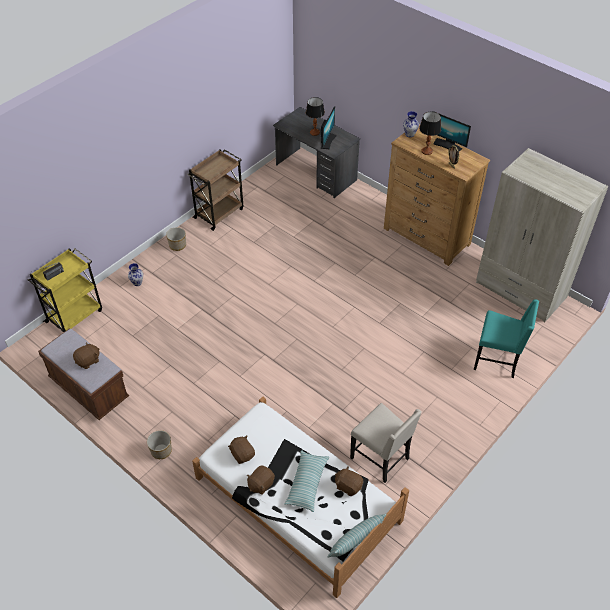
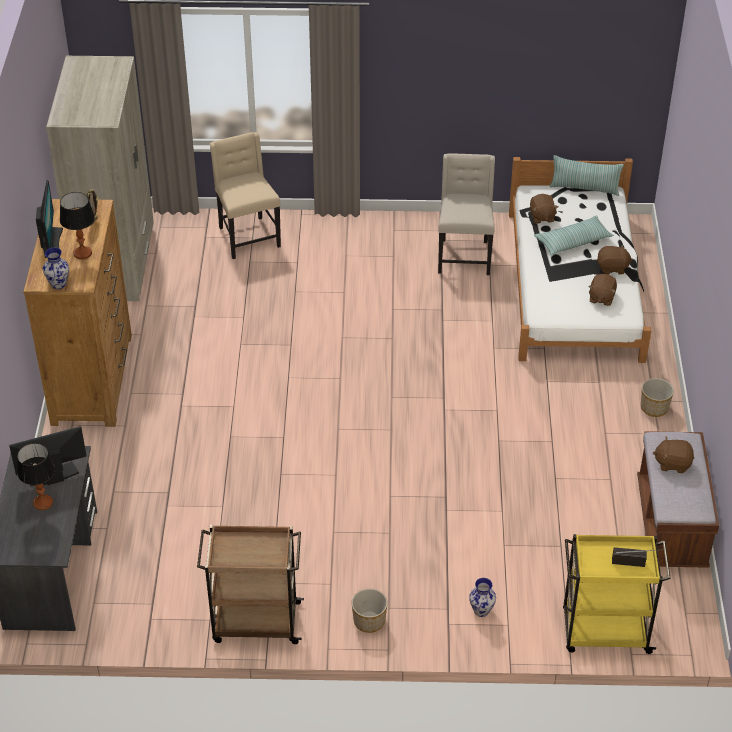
camera: 130 degrees left, 5 degrees down
turquoise chair [474,299,539,378] -> beige chair [210,132,281,259]

